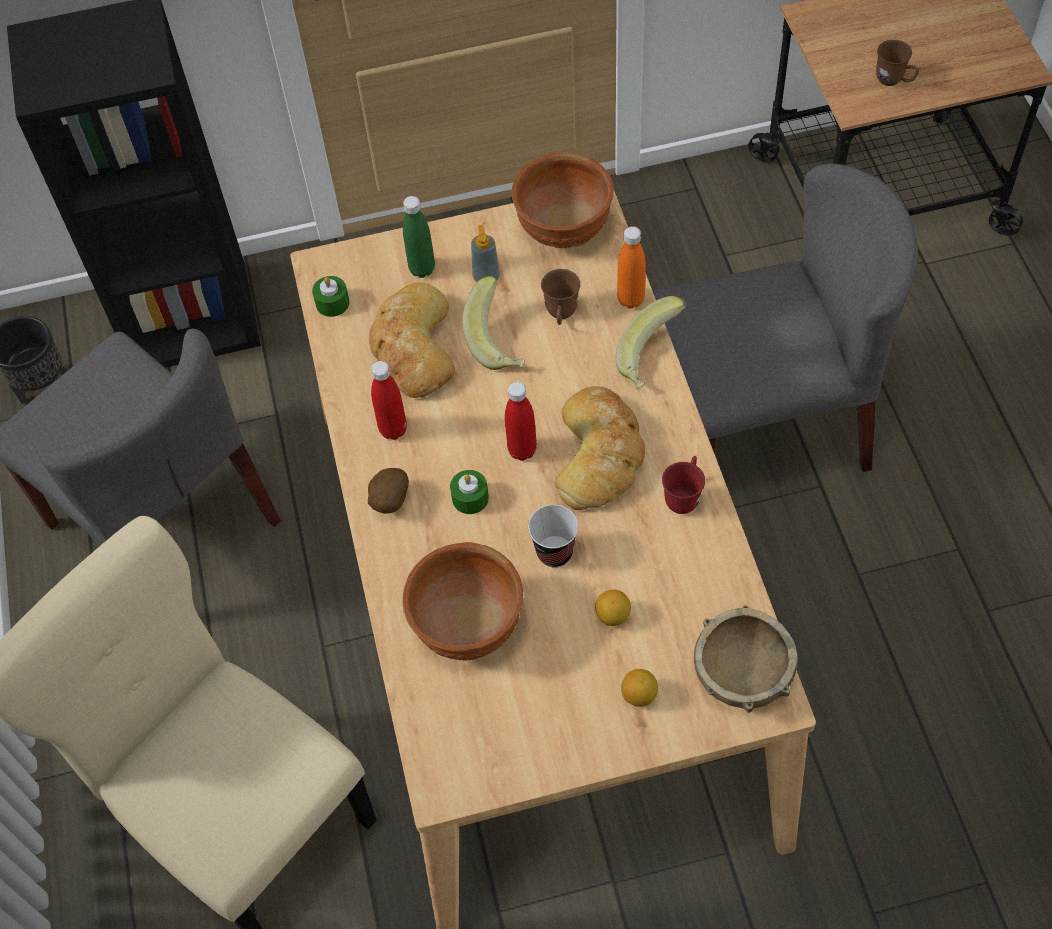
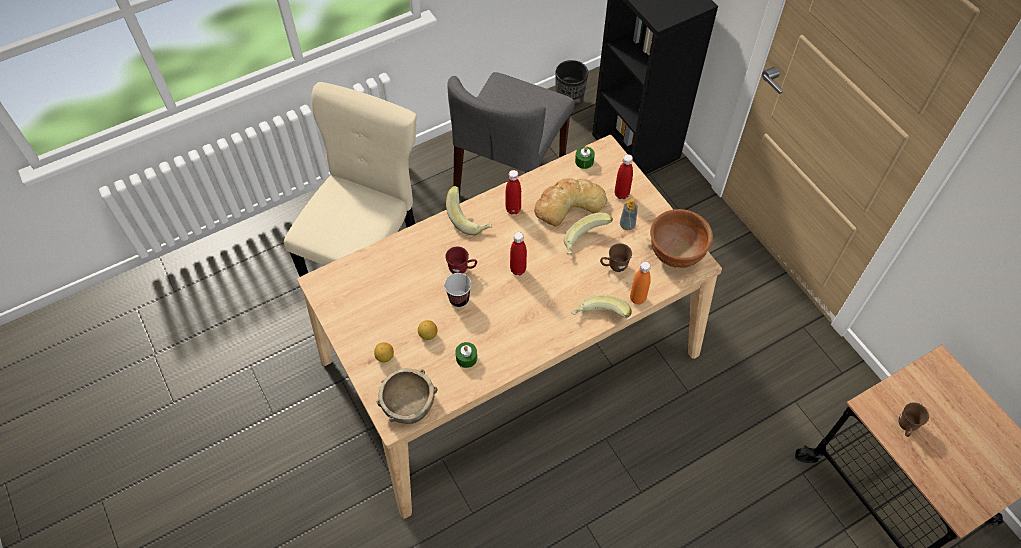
camera: 70 degrees right, 0 degrees up
potato [368,468,409,513] -> banana [446,186,492,235]
green bottle [403,196,435,278] -> red bottle [615,154,633,199]
brown bowl [403,542,523,661] -> none
green candle [450,470,489,514] -> green candle moved to [455,342,477,368]
bread [555,386,645,510] -> none
grey chair [652,164,918,472] -> none
red mug [662,456,705,514] -> red mug moved to [445,247,477,274]

